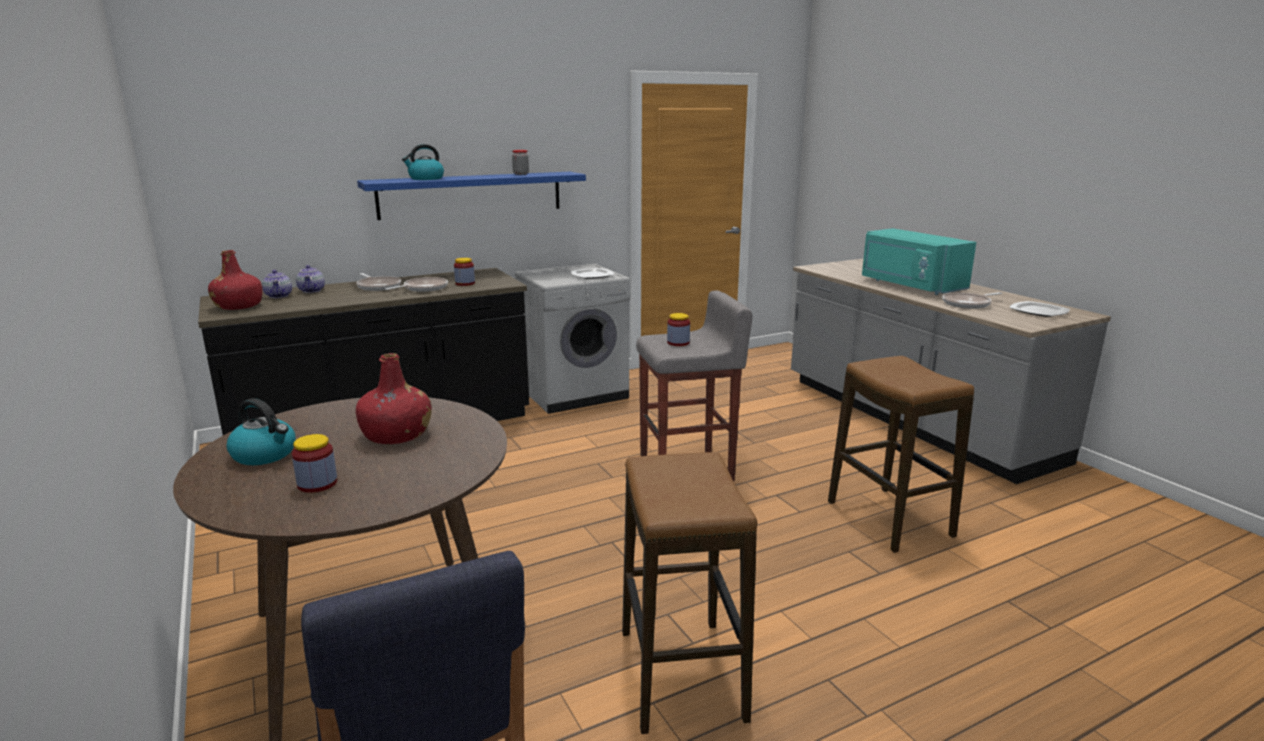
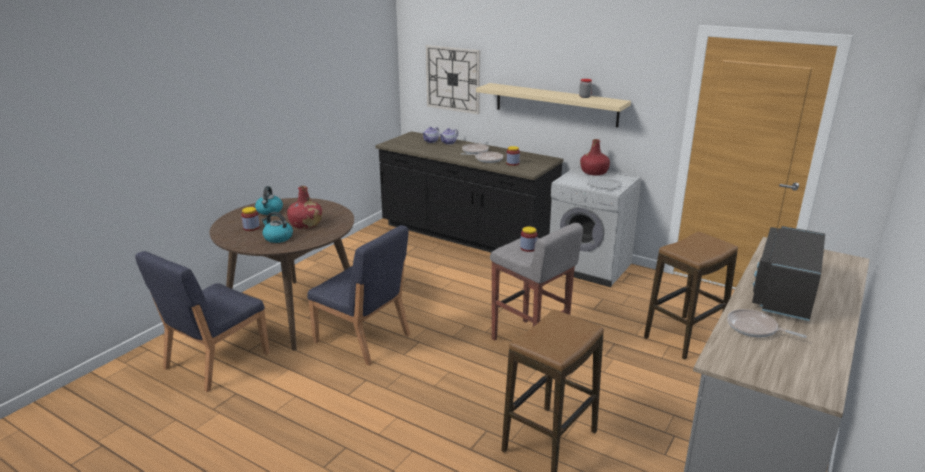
camera: 60 degrees right, 5 degrees up
red bottle [208,250,263,310] -> red bottle moved to [580,139,610,175]
blue shelf [357,172,586,220] -> beige shelf [476,83,631,127]
kettle [402,144,444,180] -> kettle moved to [262,212,293,243]
stool [622,452,758,734] -> stool moved to [644,232,738,359]
turquoise microwave [862,228,976,295] -> black microwave [752,226,825,321]
plate [1009,301,1070,317] -> none
none -> blue chair [307,225,410,366]
none -> wall clock [426,45,480,114]

